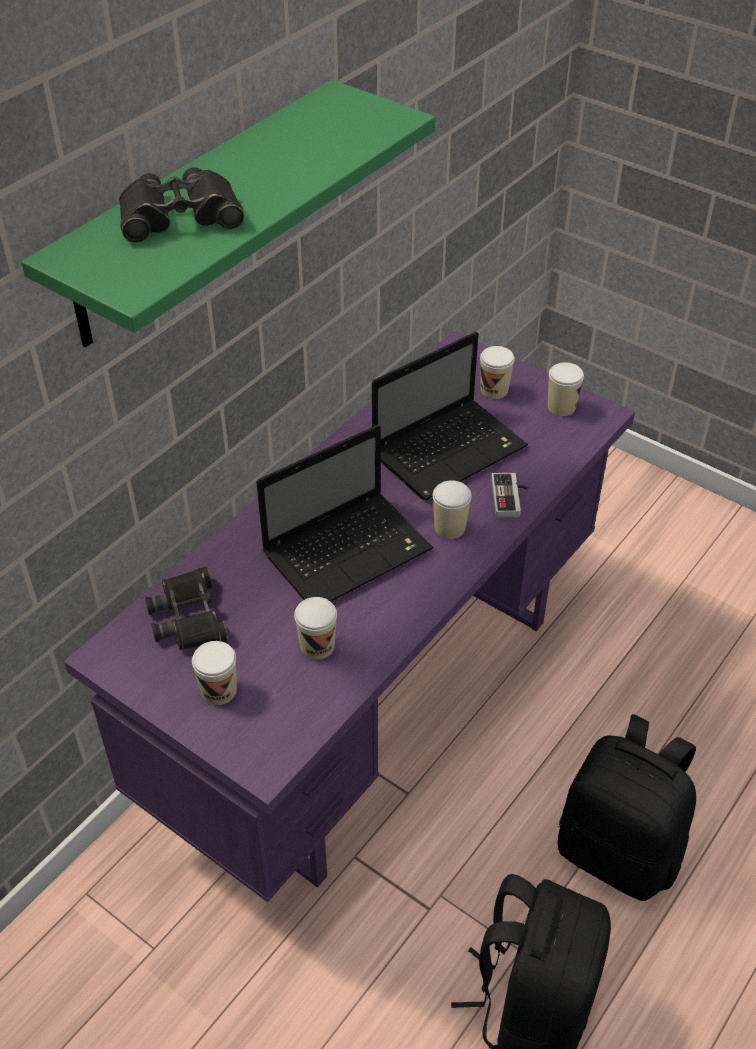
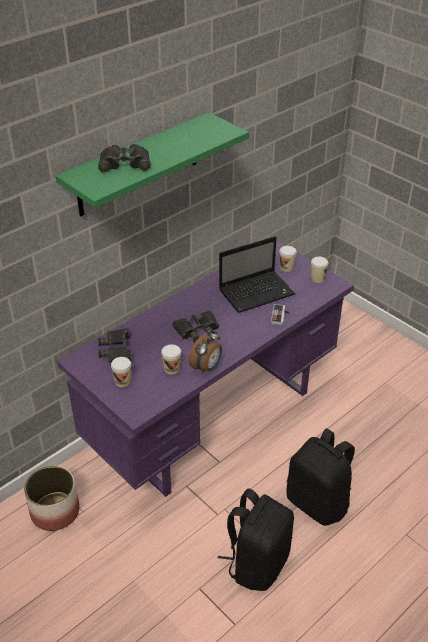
camera: 10 degrees right, 5 degrees down
laptop [256,425,434,602] -> black binoculars [173,311,219,343]
cup [433,480,472,539] -> none
none -> planter [24,466,80,531]
none -> alarm clock [189,330,222,374]

